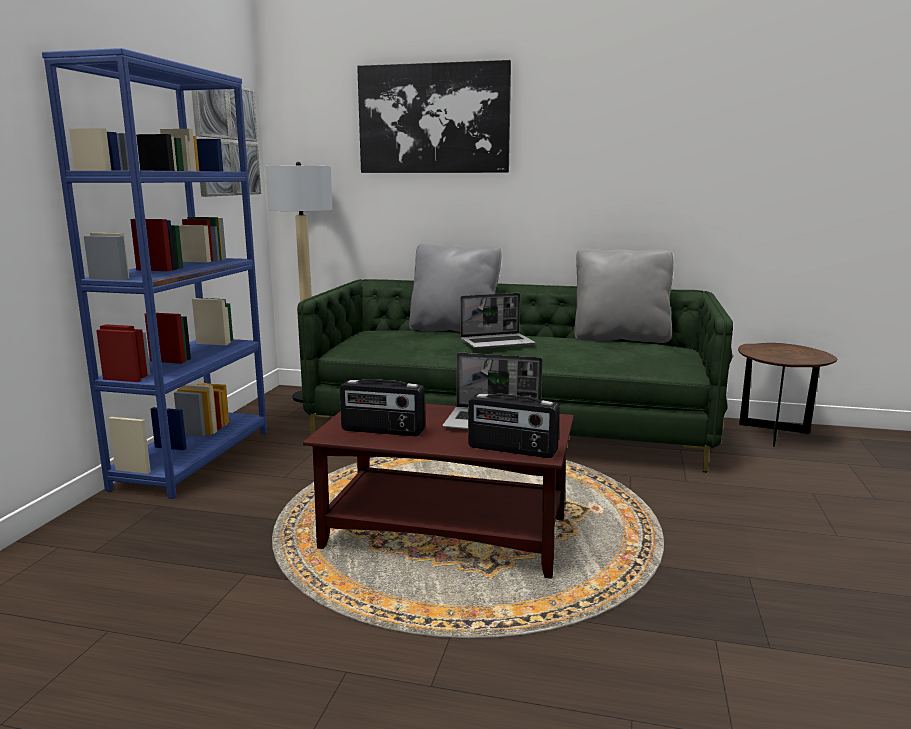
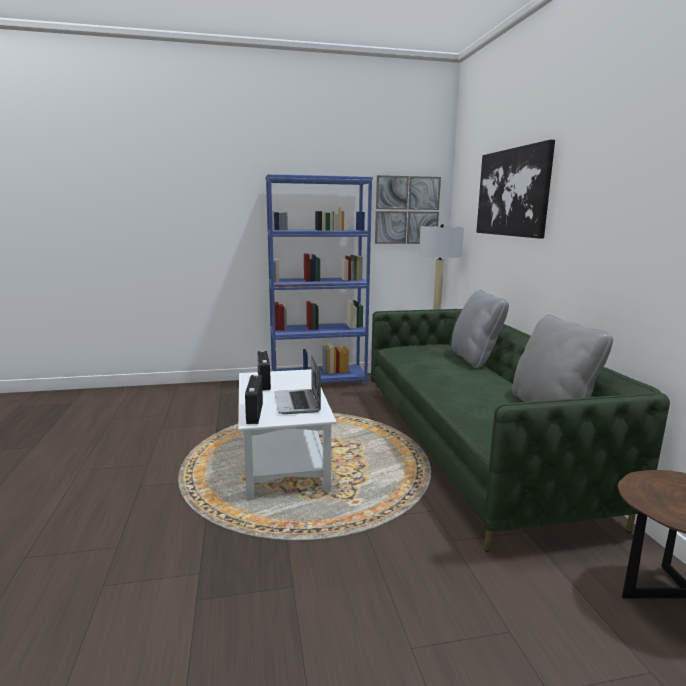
camera: 65 degrees right, 0 degrees up
brown coffee table [303,404,574,579] -> white coffee table [238,369,337,500]
laptop [460,293,536,349] -> none

